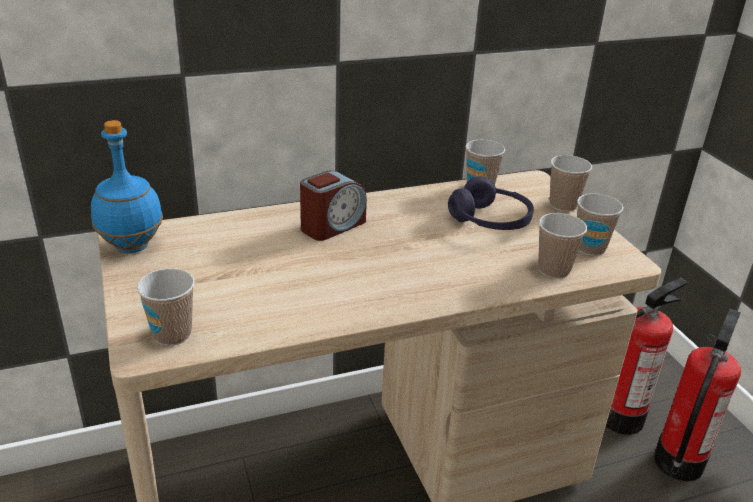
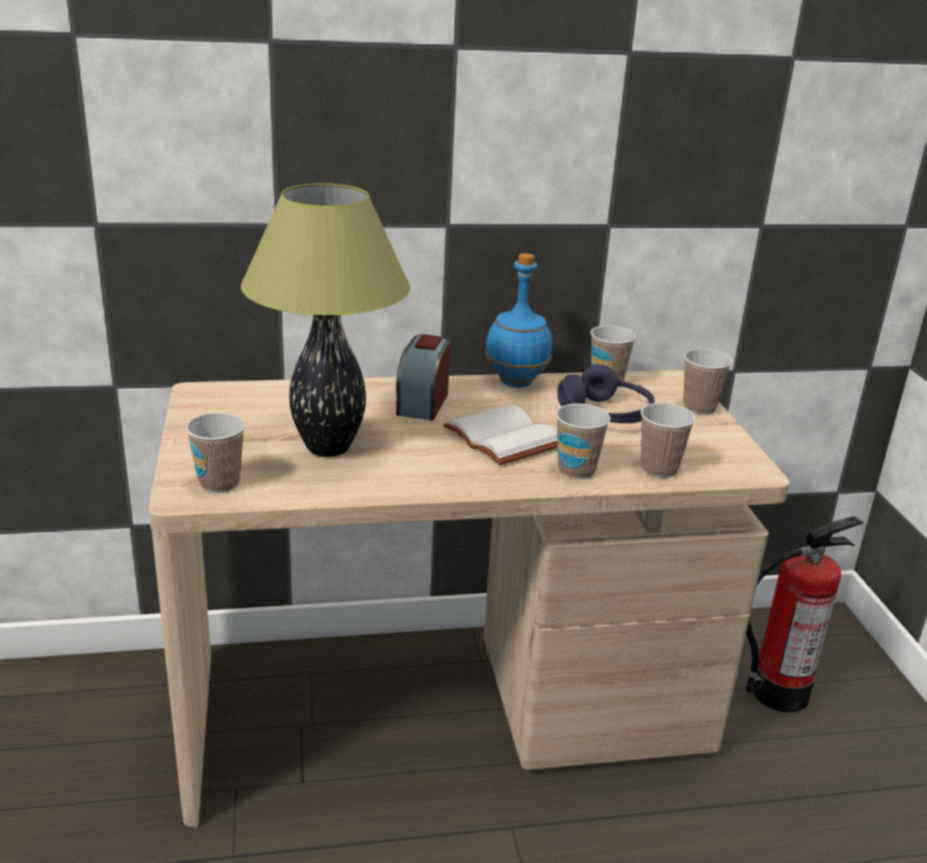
camera: 10 degrees right, 5 degrees down
blue bottle [91,120,163,253] -> blue bottle moved to [485,253,552,388]
alarm clock [300,170,367,241] -> alarm clock turned 135 degrees clockwise [396,334,450,421]
cup [577,193,623,256] -> cup moved to [556,403,611,479]
fire extinguisher [654,309,741,481] -> none
none -> table lamp [241,183,410,457]
none -> white book [443,404,558,465]

